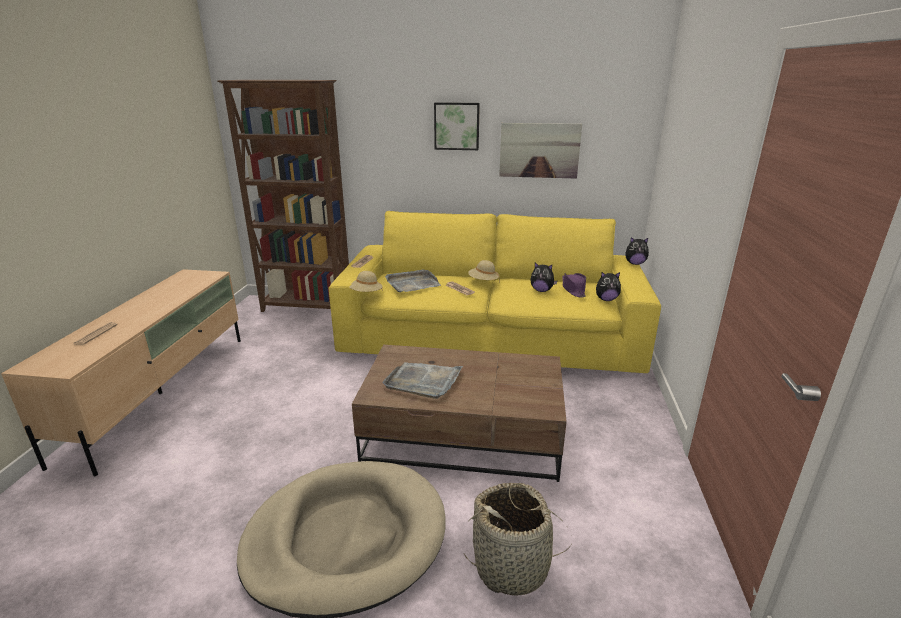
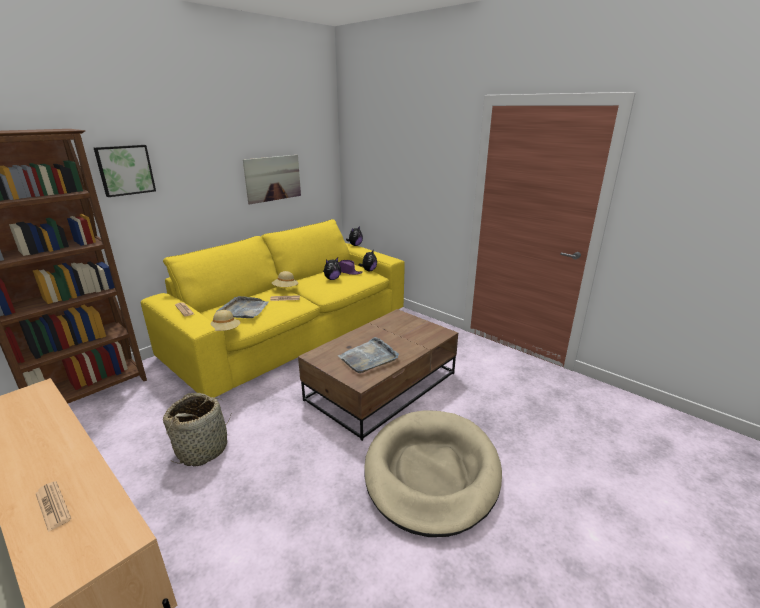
camera: 55 degrees left, 0 degrees up
picture [434,102,480,150] -> picture moved to [94,145,156,197]
basket [463,482,572,596] -> basket moved to [163,393,232,467]

